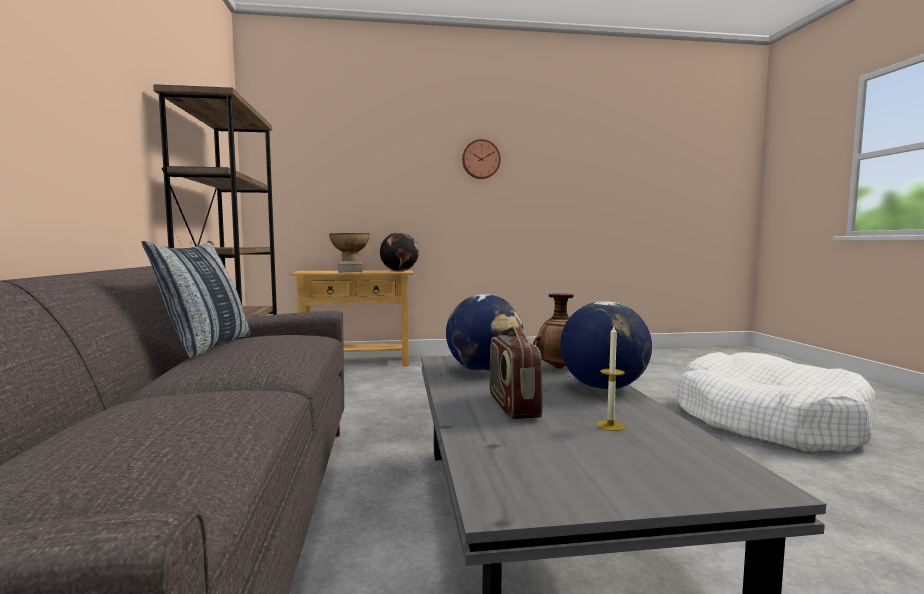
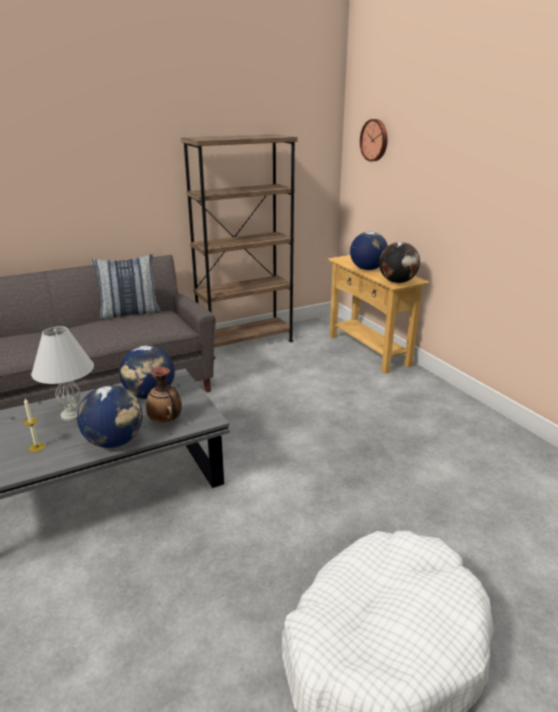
camera: 70 degrees right, 20 degrees up
vase [329,233,370,273] -> globe [350,232,388,270]
wall clock [462,139,501,179] -> wall clock moved to [360,119,388,161]
radio [489,327,543,419] -> white table lamp [31,326,94,421]

